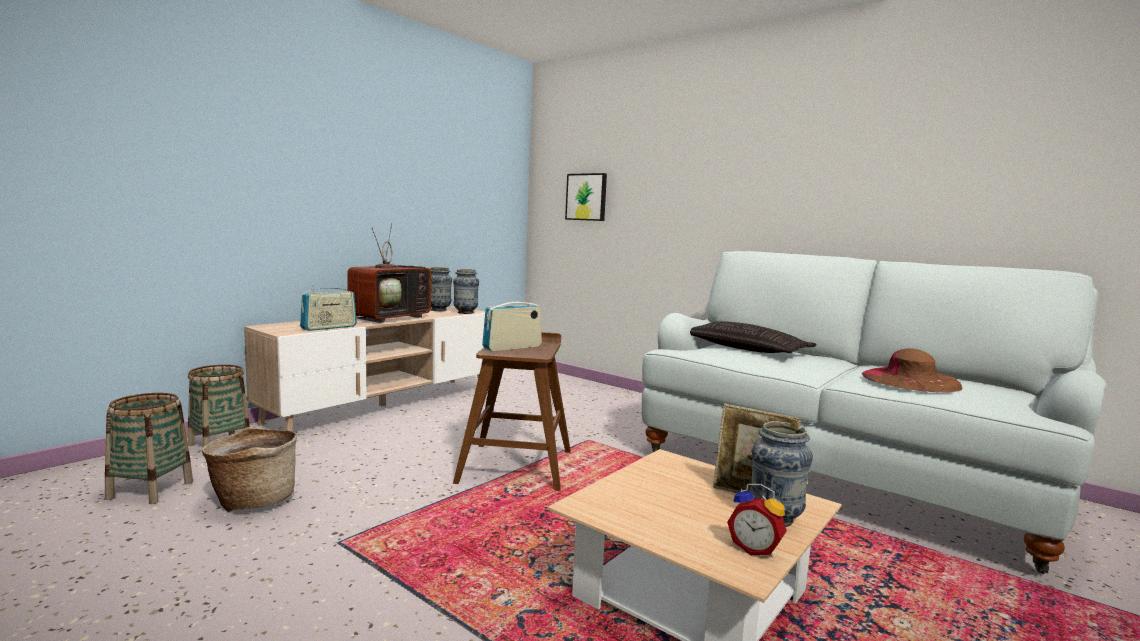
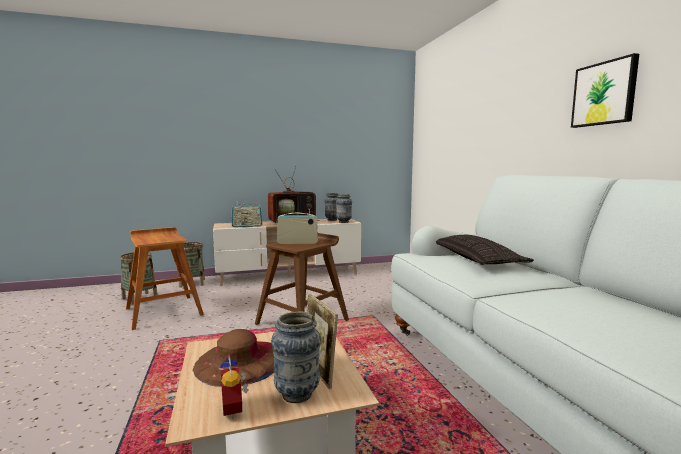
camera: 35 degrees right, 0 degrees up
basket [202,427,297,512] -> brown stool [126,227,204,330]
picture [565,173,607,221] -> picture moved to [571,53,639,128]
brown hat [862,349,963,393] -> brown hat moved to [193,329,274,387]

